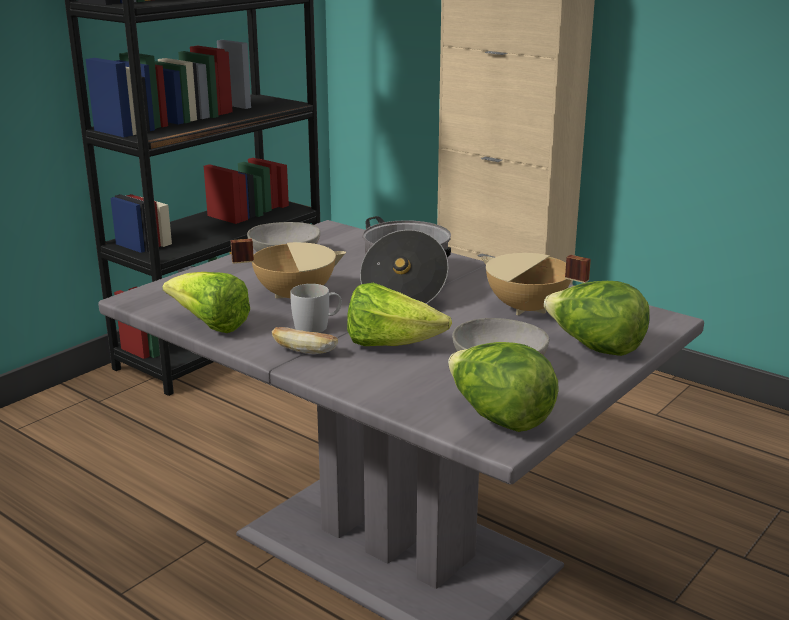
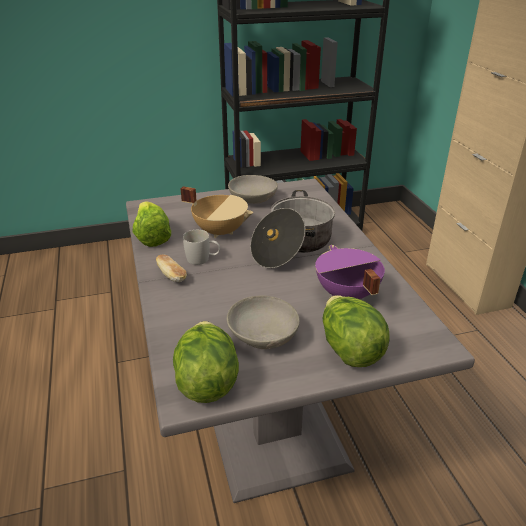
camera: 35 degrees right, 10 degrees up
lettuce [347,283,452,346] -> none
beige cooking pot [481,253,591,315] -> purple cooking pot [315,245,385,299]

